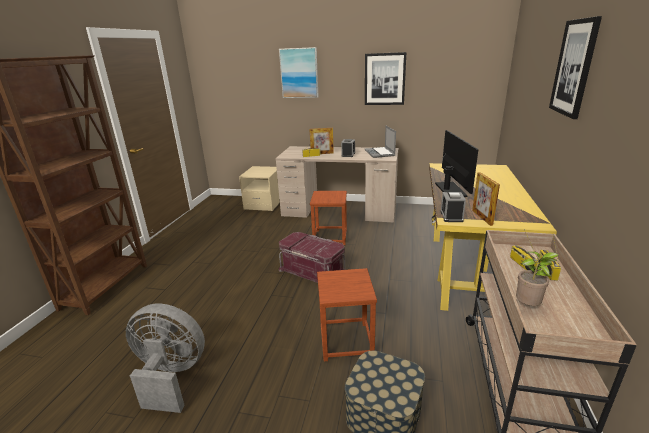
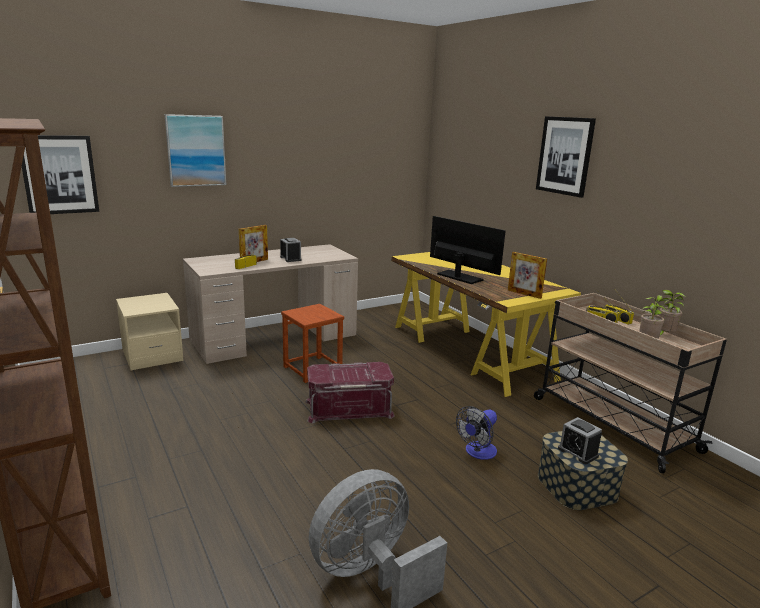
camera: 45 degrees left, 5 degrees down
brown stool [317,268,377,361] -> fan [456,406,497,460]
picture [365,52,407,105] -> picture moved to [22,135,99,214]
laptop [365,126,396,158] -> none
alarm clock [440,192,466,222] -> alarm clock moved to [558,417,602,464]
none -> potted plant [659,290,686,335]

